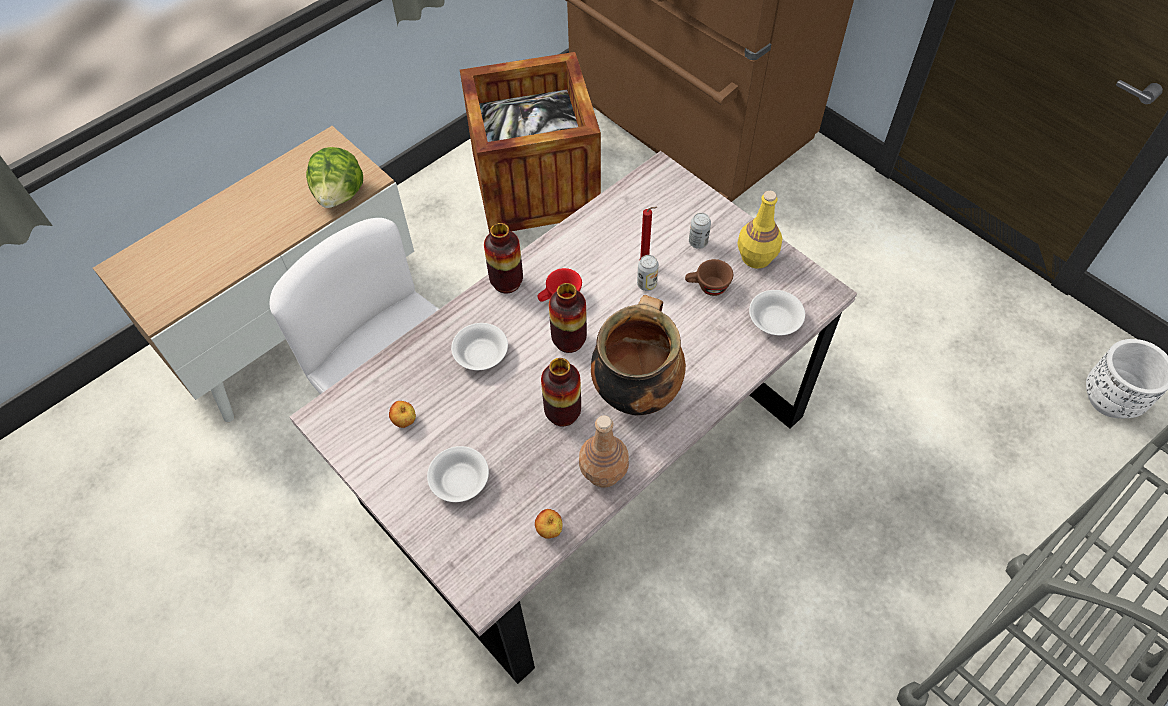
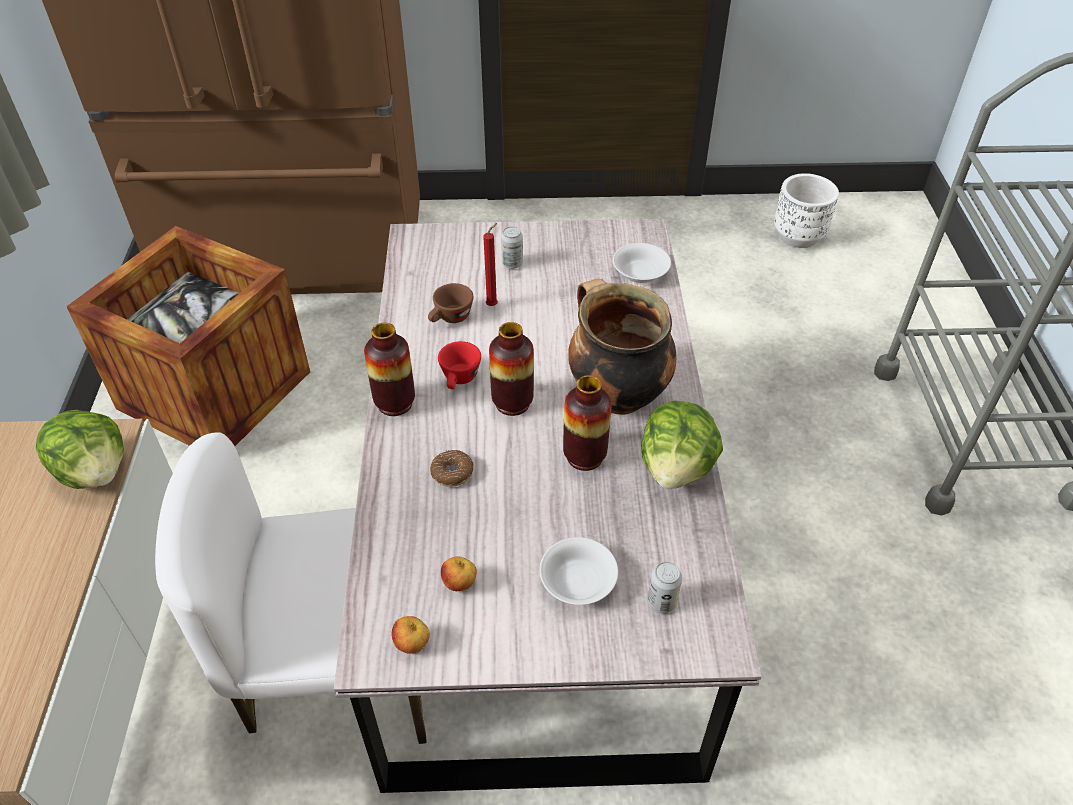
camera: 50 degrees left, 10 degrees down
white bowl [451,323,508,370] -> donut [430,450,473,487]
apple [535,509,563,539] -> apple moved to [391,616,430,654]
brown bottle [579,415,629,487] -> lettuce [642,401,723,489]
can [637,255,659,291] -> can moved to [648,562,682,613]
brown cup [685,259,733,296] -> brown cup moved to [428,283,473,323]
yellow bottle [737,191,782,269] -> none

